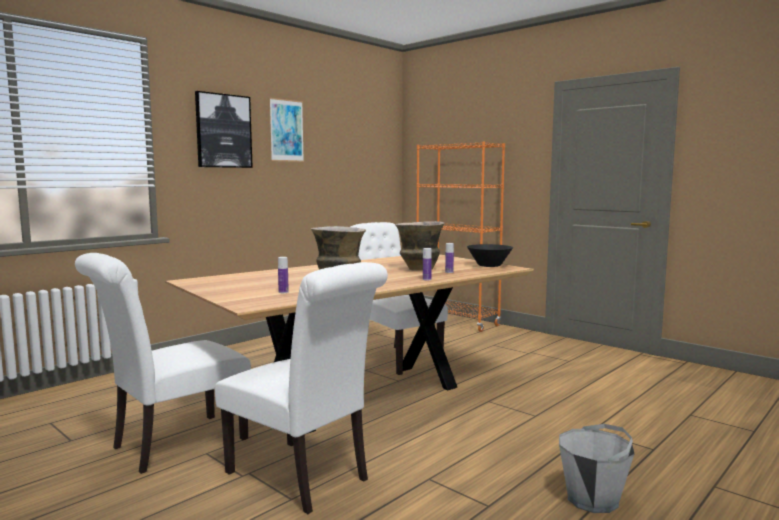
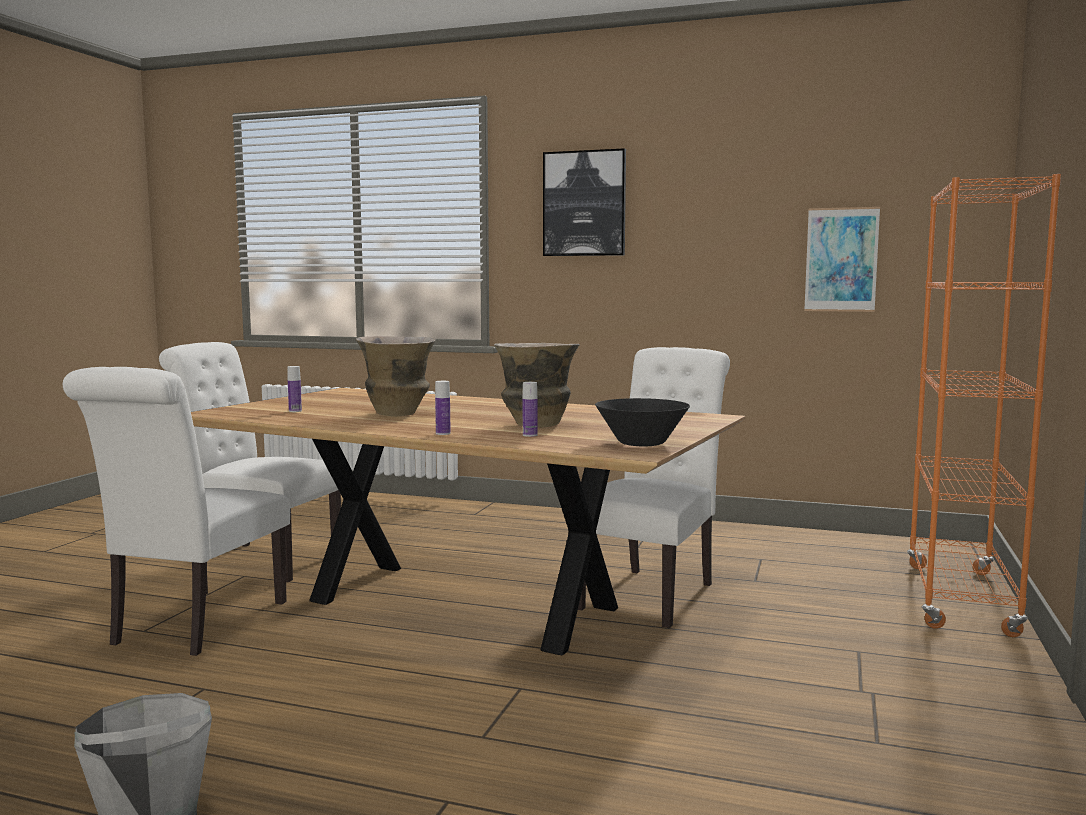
camera: 65 degrees right, 0 degrees up
picture [269,98,304,162] -> picture moved to [804,207,880,312]

